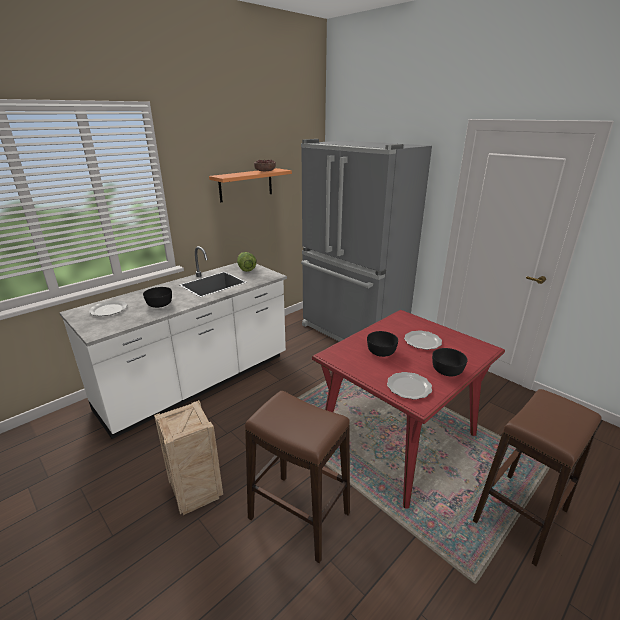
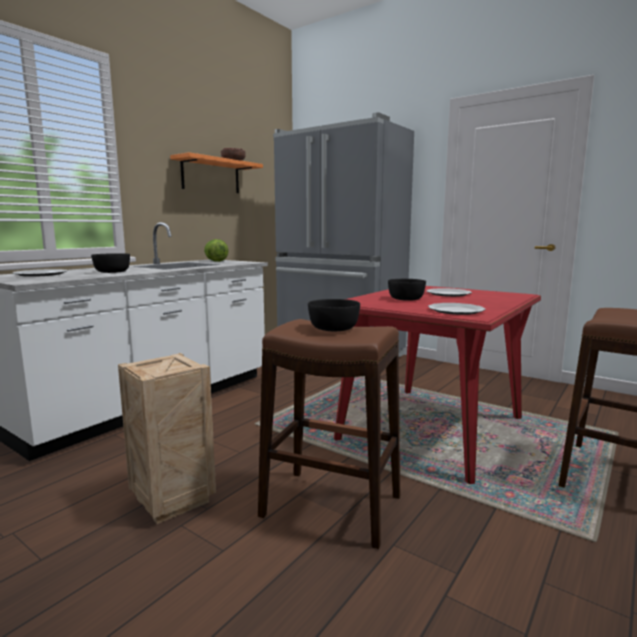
camera: 10 degrees left, 15 degrees down
black bowl [432,348,468,376] -> black bowl moved to [308,299,360,331]

